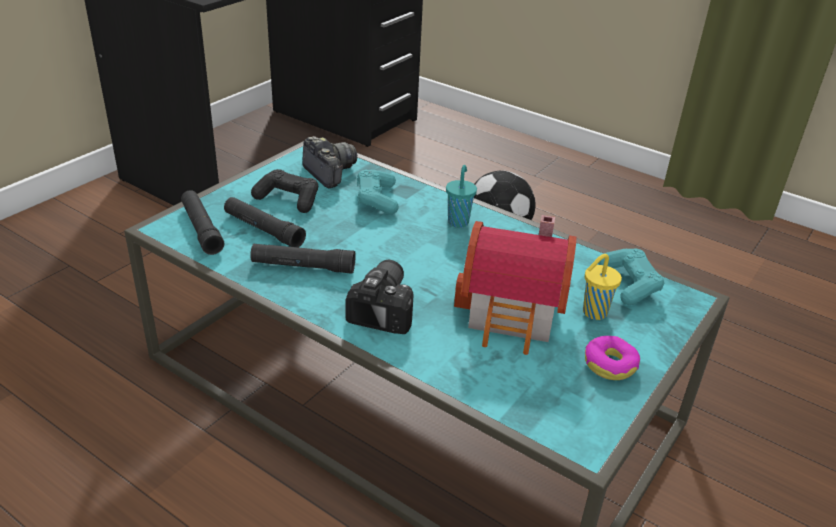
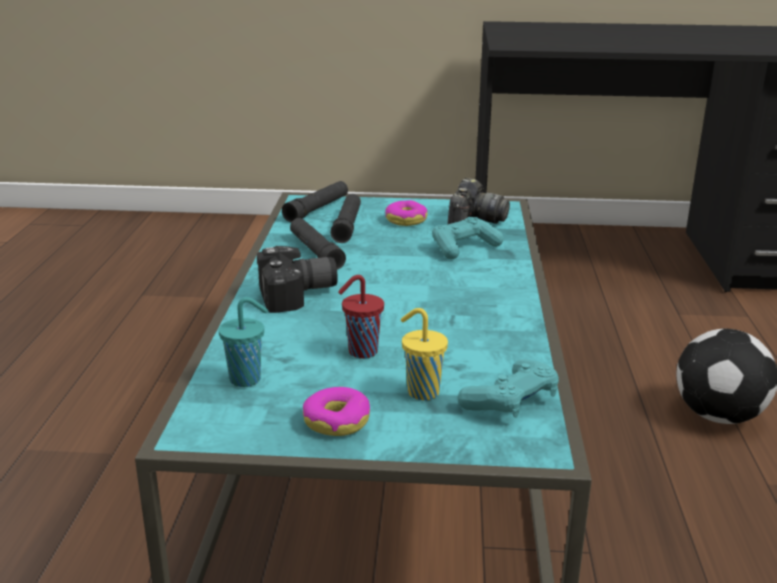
camera: 60 degrees right, 10 degrees down
black game controller [251,169,318,213] -> donut [385,200,428,226]
turquoise cup [446,165,477,228] -> turquoise cup moved to [219,297,268,387]
toy house [454,215,576,355] -> red cup [338,275,384,358]

